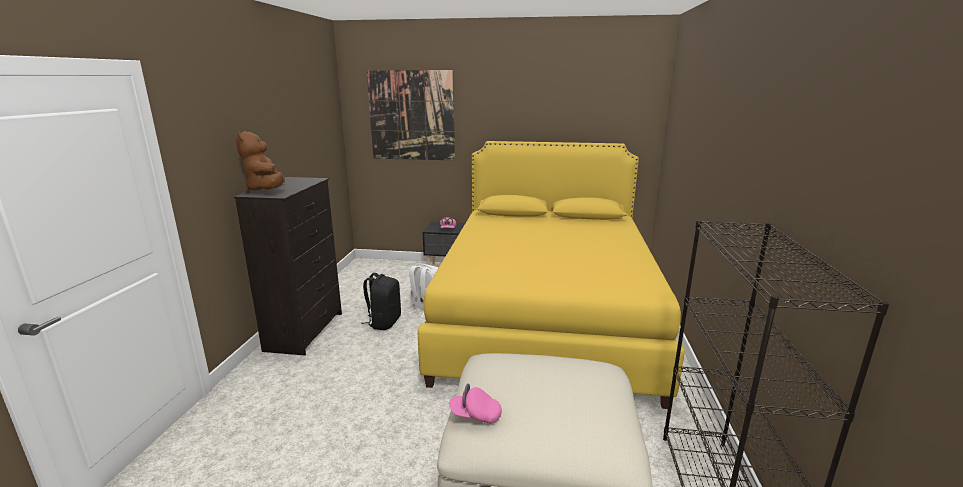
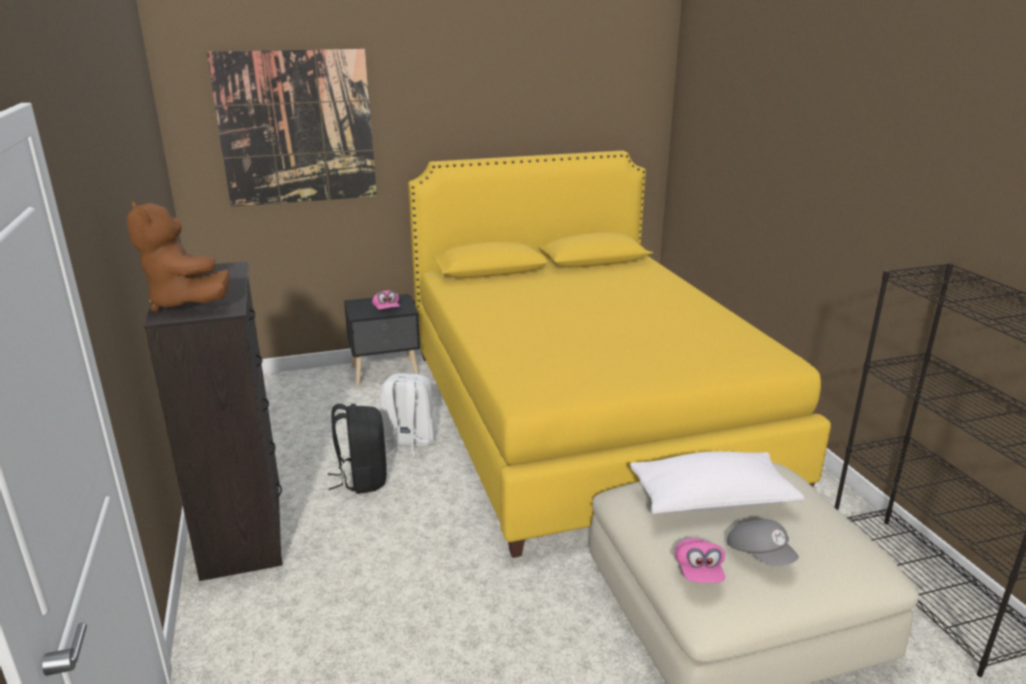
camera: 25 degrees left, 5 degrees up
pink cap [449,383,502,424] -> pink cap turned 75 degrees counterclockwise [675,538,725,583]
none -> white pillow [630,451,804,514]
none -> grey cap [727,519,799,566]

